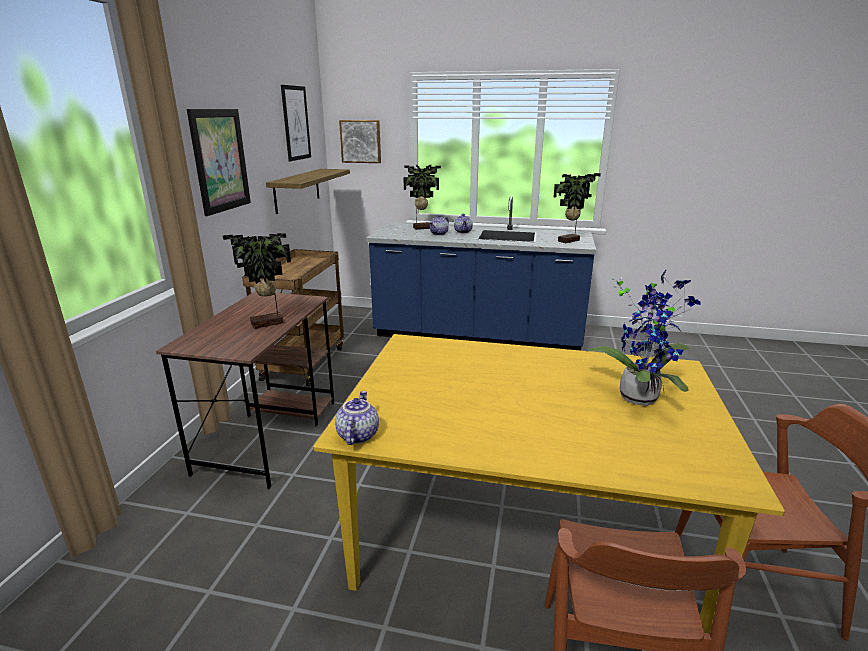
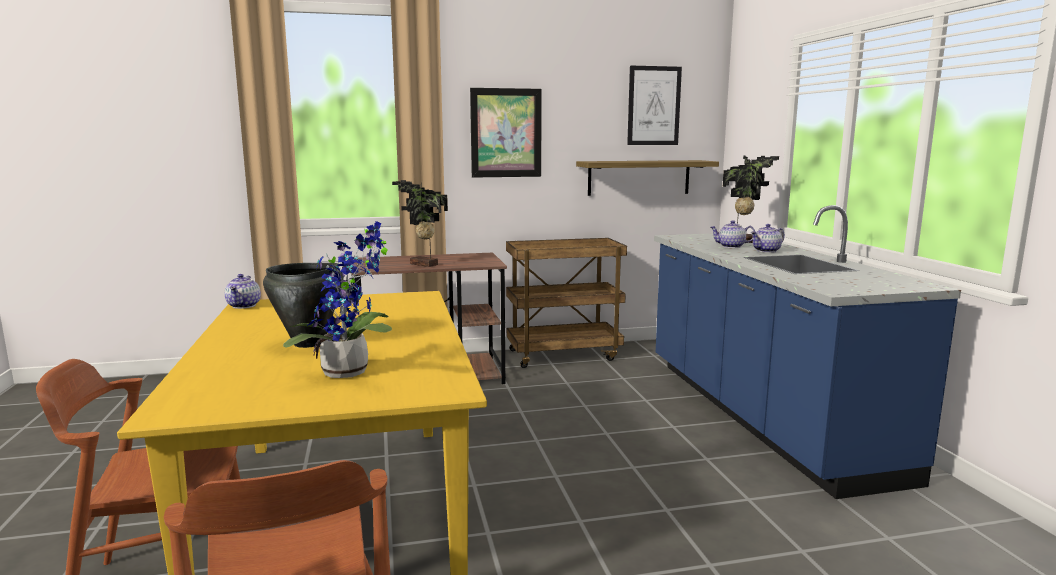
camera: 65 degrees right, 10 degrees down
teapot [335,391,379,445] -> teapot turned 105 degrees clockwise [225,274,261,309]
picture [339,120,381,163] -> none
potted plant [553,173,601,243] -> none
none -> black cooking pot [263,263,344,348]

